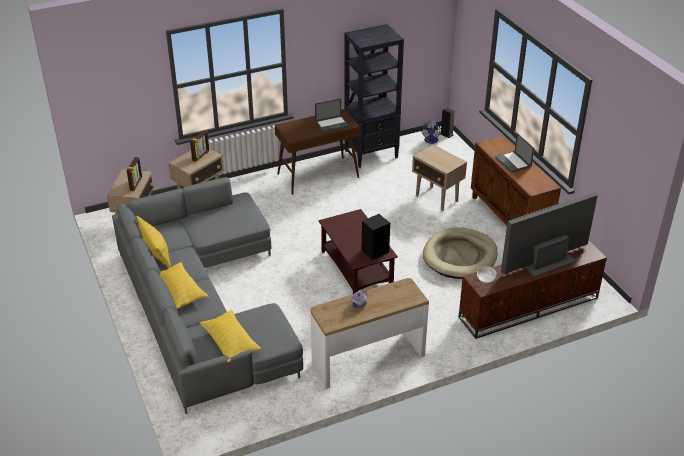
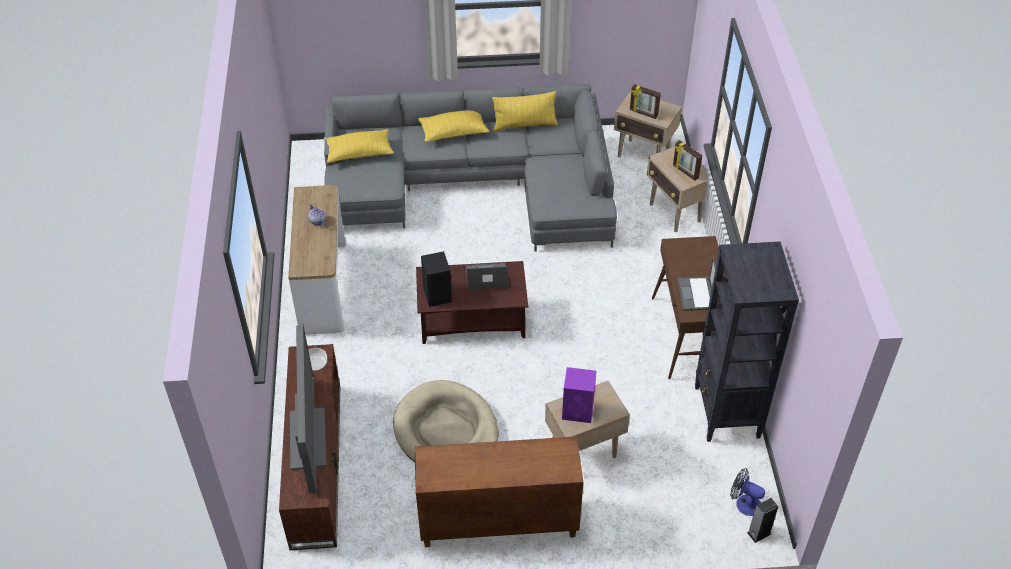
camera: 110 degrees right, 10 degrees up
laptop [495,133,534,173] -> laptop moved to [466,263,508,289]
none -> purple speaker [562,367,596,423]

